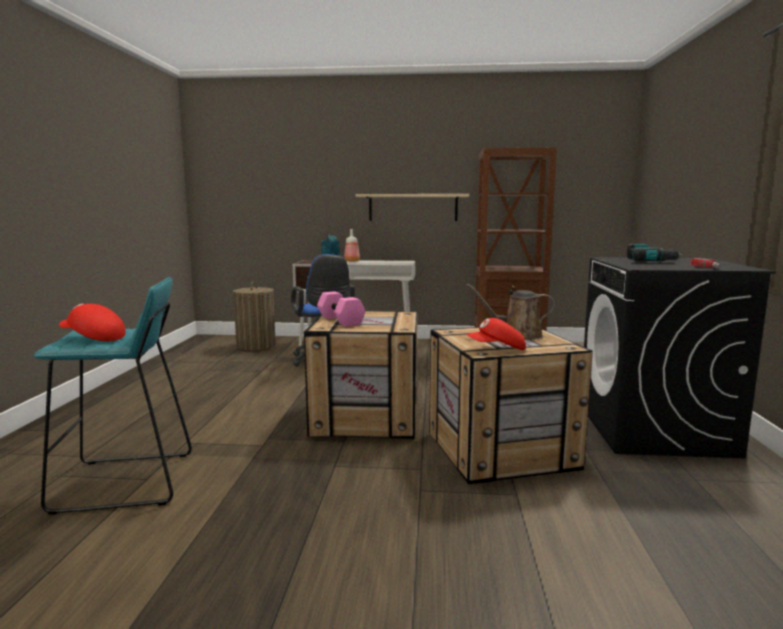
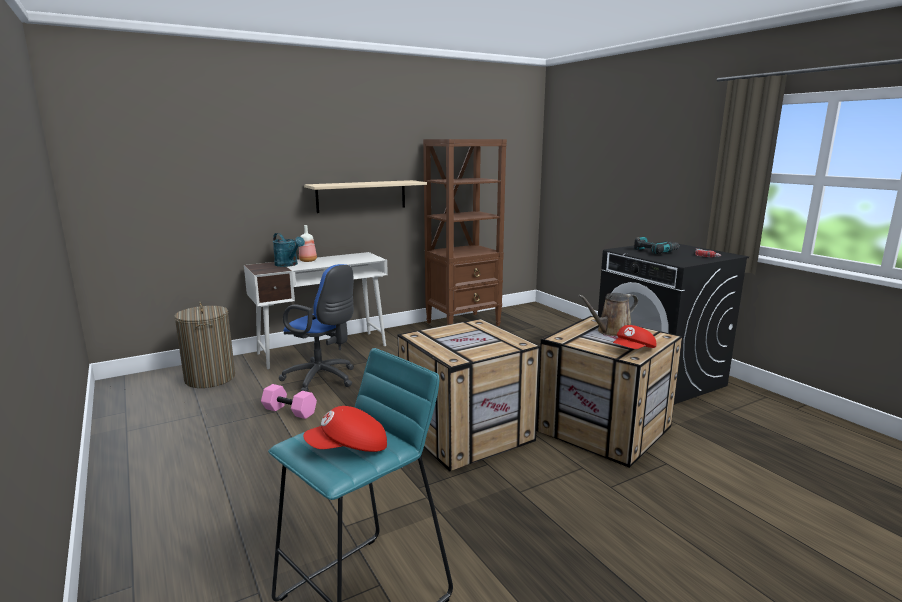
camera: 35 degrees left, 5 degrees up
pink dumbbell [317,291,366,327] -> pink dumbbell moved to [261,384,317,419]

